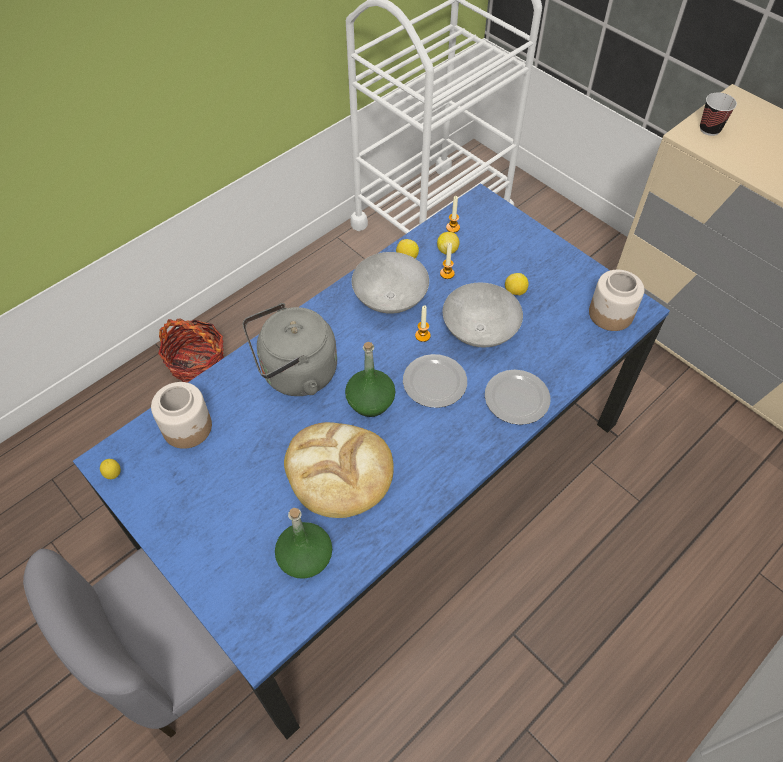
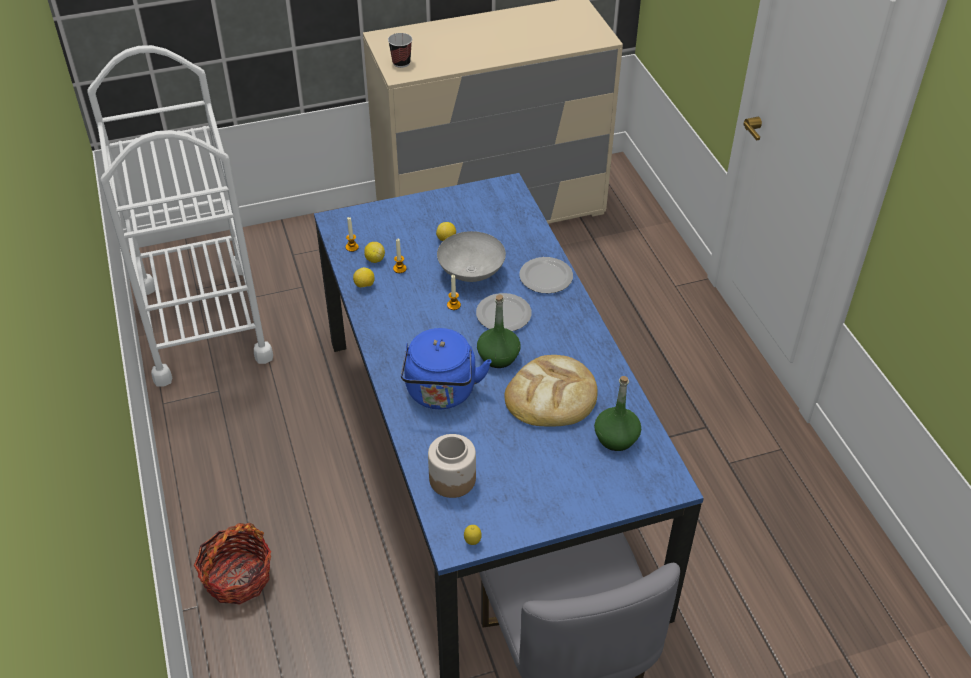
camera: 65 degrees left, 10 degrees down
grey kettle [243,303,337,396] -> blue kettle [401,328,491,409]
grey bowl [352,252,429,314] -> none
jar [589,270,644,331] -> none

